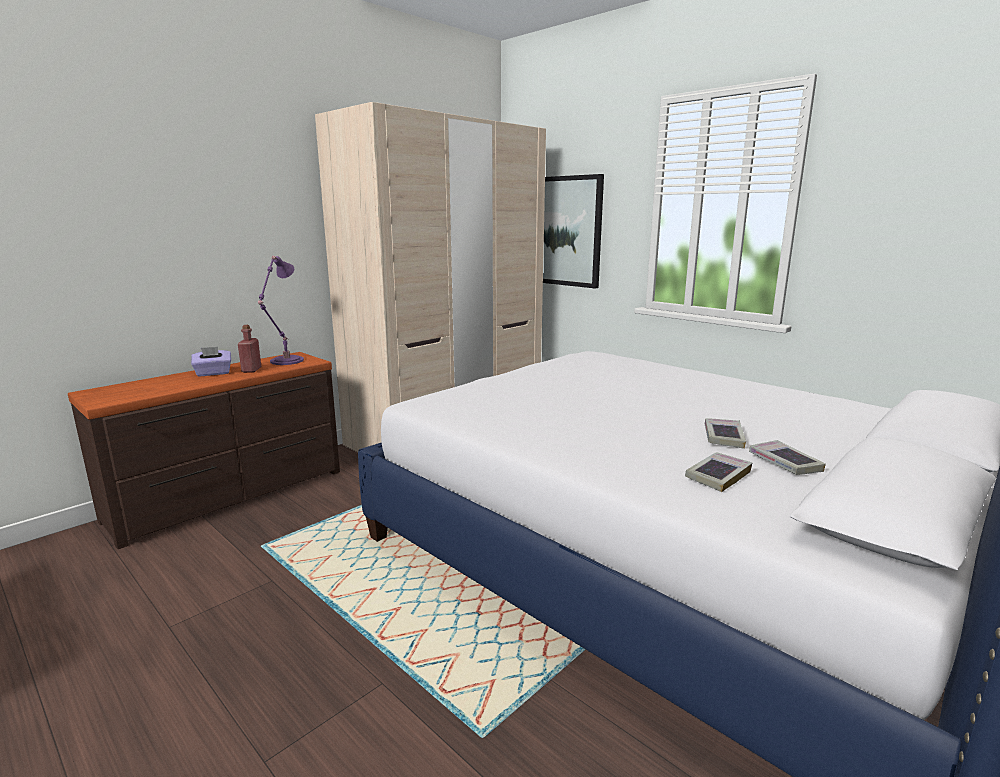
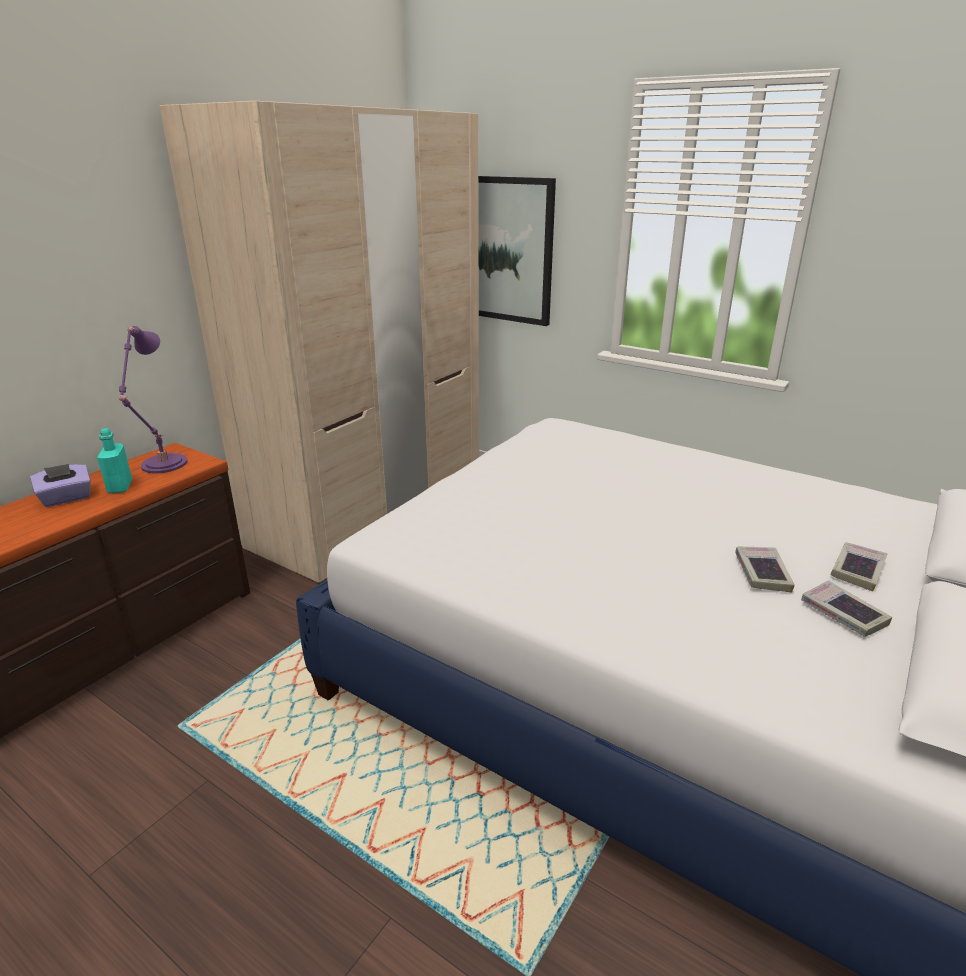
camera: 10 degrees left, 10 degrees up
red bottle [238,325,261,373] -> turquoise bottle [97,428,132,493]
book [685,452,752,492] -> book moved to [830,542,888,592]

